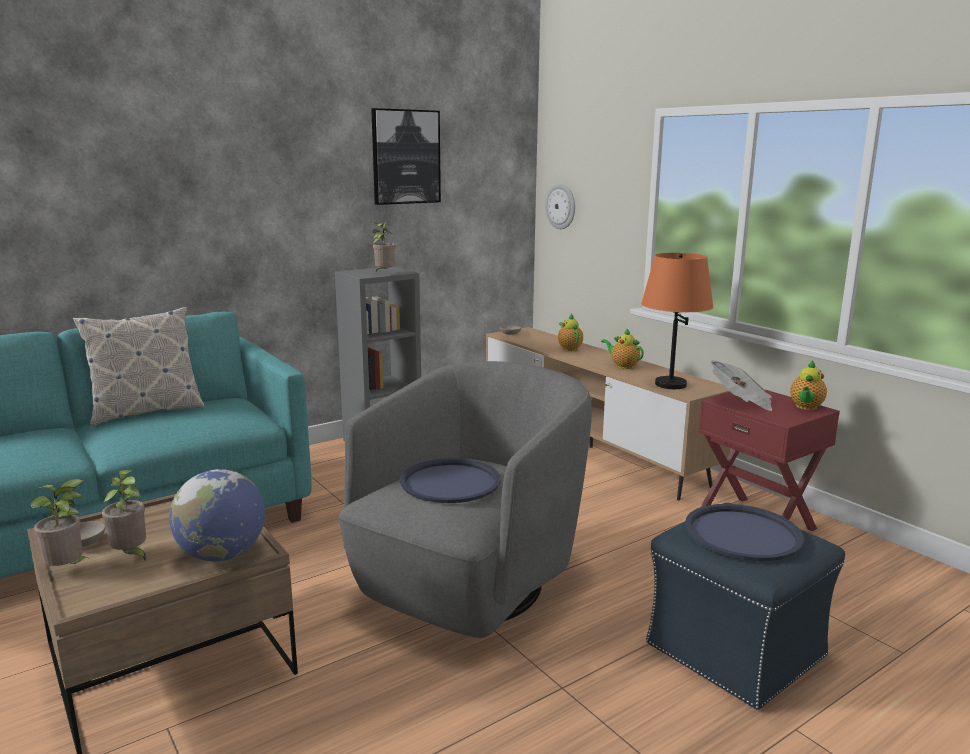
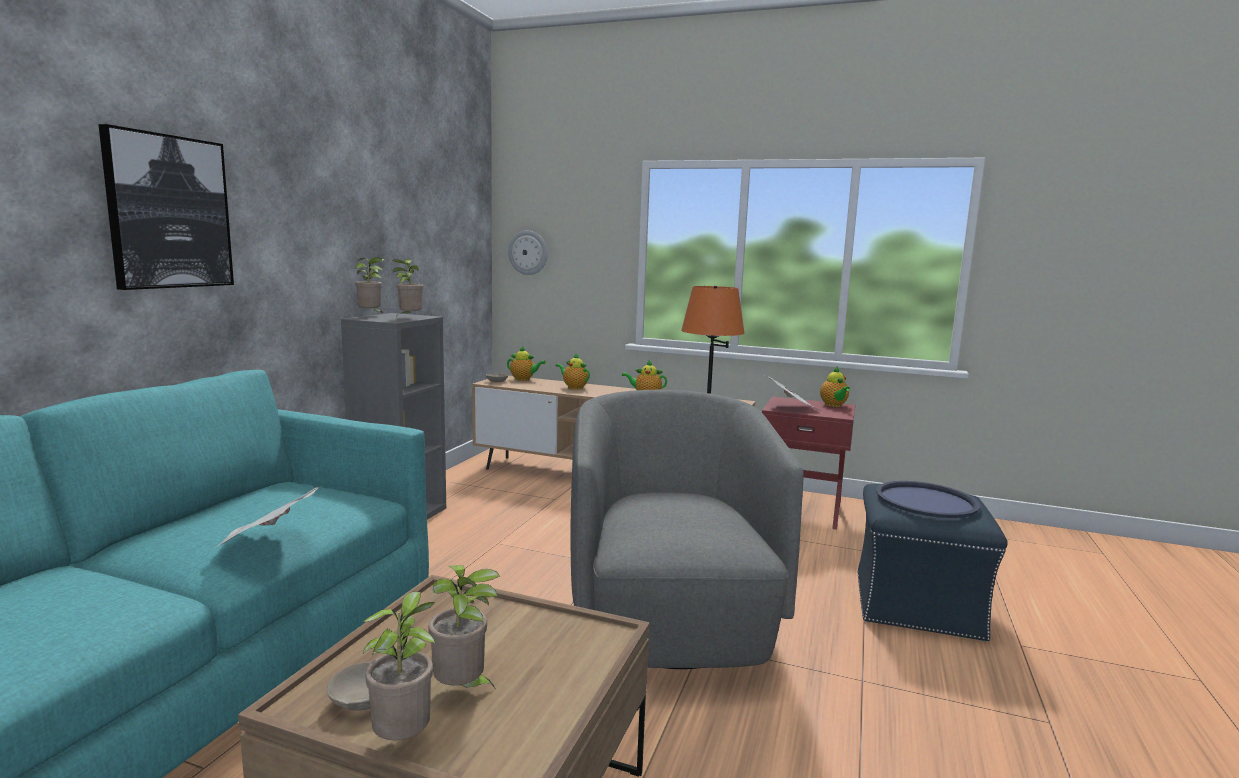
camera: 35 degrees left, 5 degrees down
pillow [73,307,204,426] -> none
globe [169,469,265,561] -> none
picture [371,108,441,205] -> picture moved to [98,124,234,290]
blue tray [400,458,501,503] -> none
none -> newspaper [216,486,319,547]
none -> potted plant [355,257,385,315]
none -> teapot [507,346,546,381]

